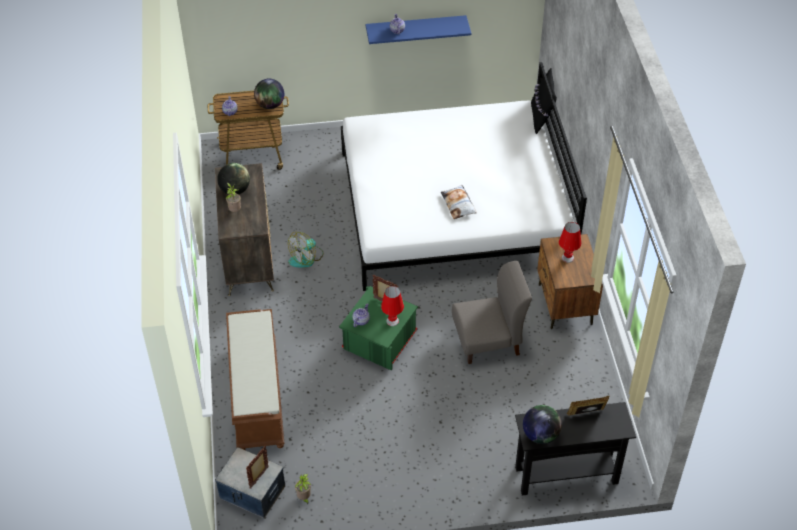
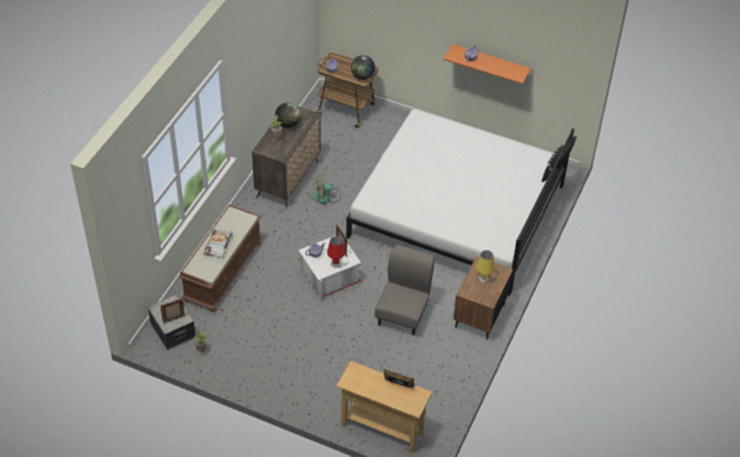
camera: 30 degrees right, 0 degrees up
green storage box [339,286,418,370] -> white storage box [298,235,361,299]
blue shelf [366,15,471,44] -> orange shelf [443,44,531,84]
pillow [441,185,477,219] -> pillow moved to [203,229,232,258]
grey chair [452,261,532,364] -> grey chair turned 90 degrees counterclockwise [375,245,434,335]
black console table [515,402,636,496] -> beige console table [336,361,432,453]
globe [523,405,562,444] -> none
red table lamp [559,222,581,263] -> yellow table lamp [476,250,495,283]

